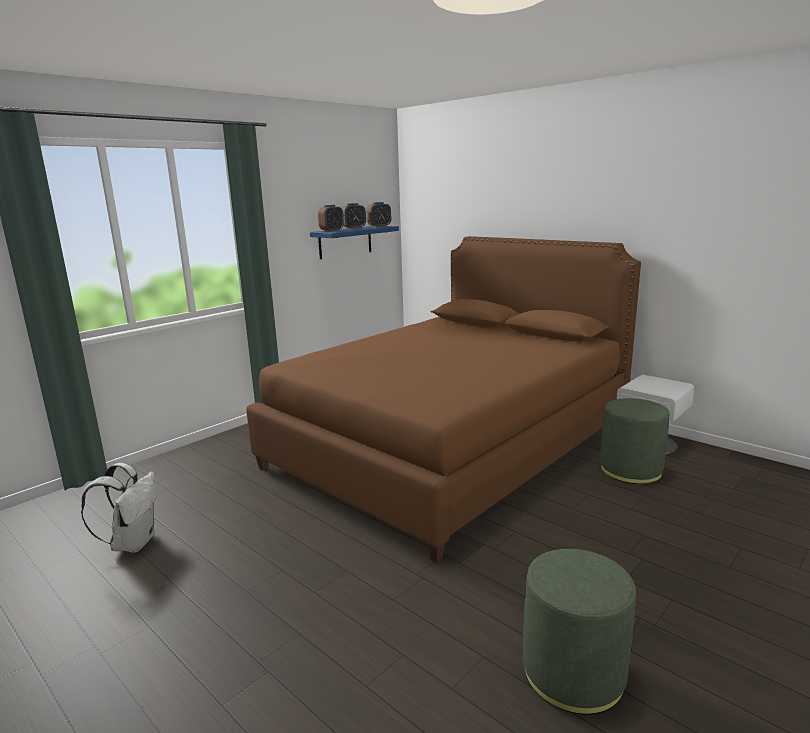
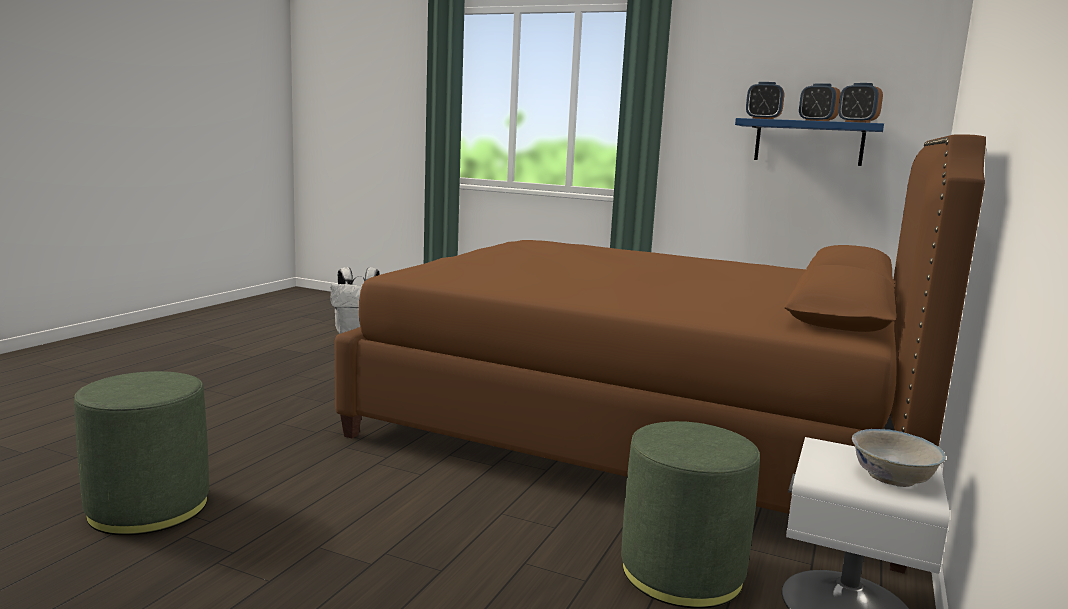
camera: 70 degrees right, 5 degrees down
none -> white bowl [852,429,946,487]

